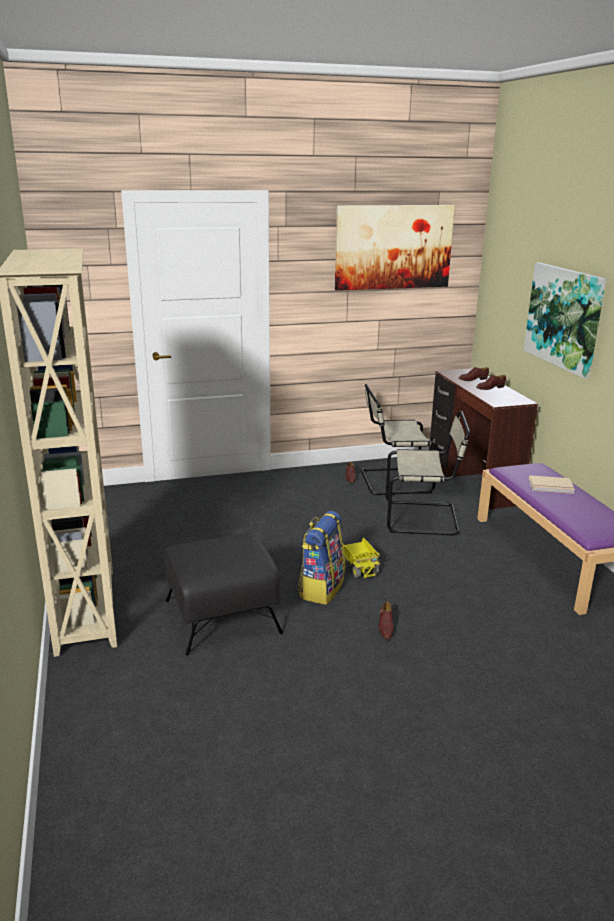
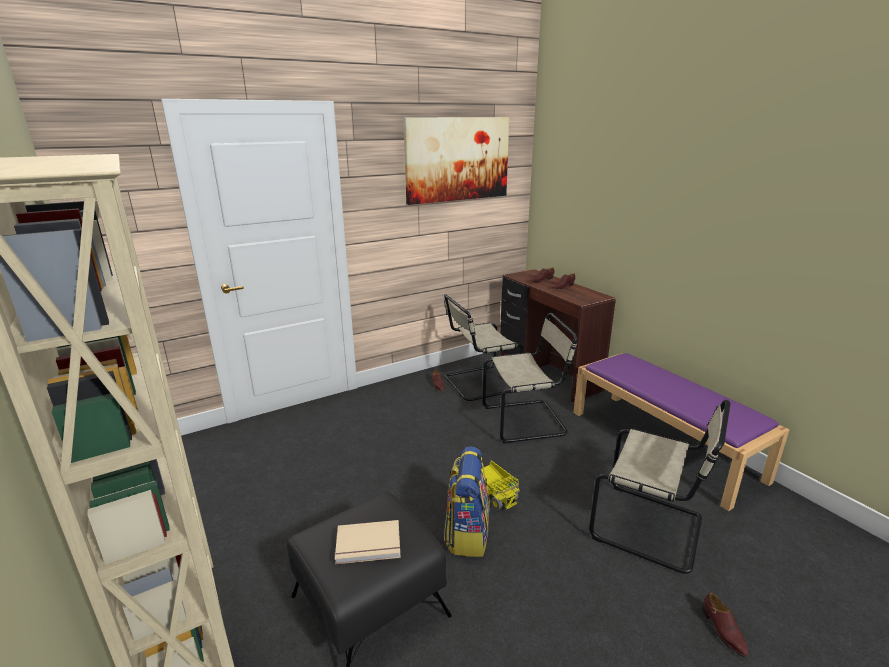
camera: 15 degrees left, 0 degrees up
brown shoe [378,602,394,640] -> brown shoe moved to [702,593,749,657]
picture [524,262,606,378] -> none
beige book [529,475,575,494] -> beige book moved to [335,520,401,564]
none -> beige chair [589,400,730,574]

